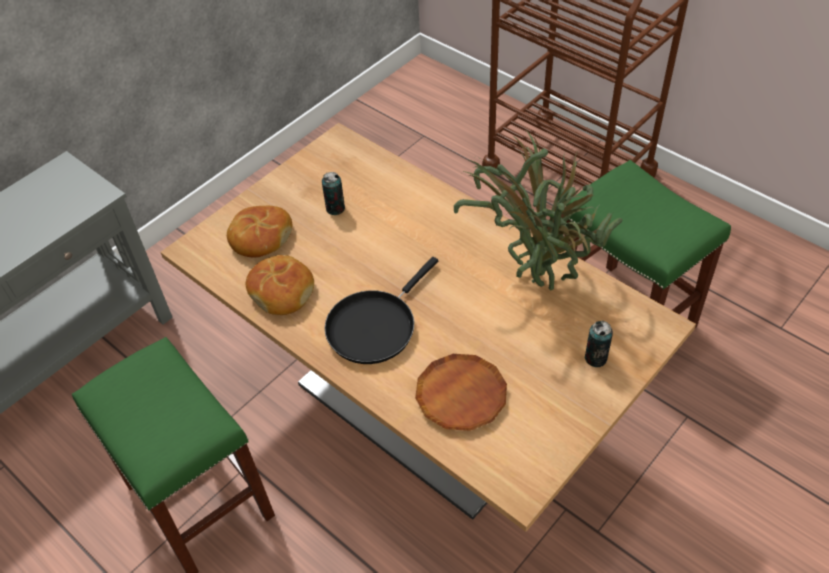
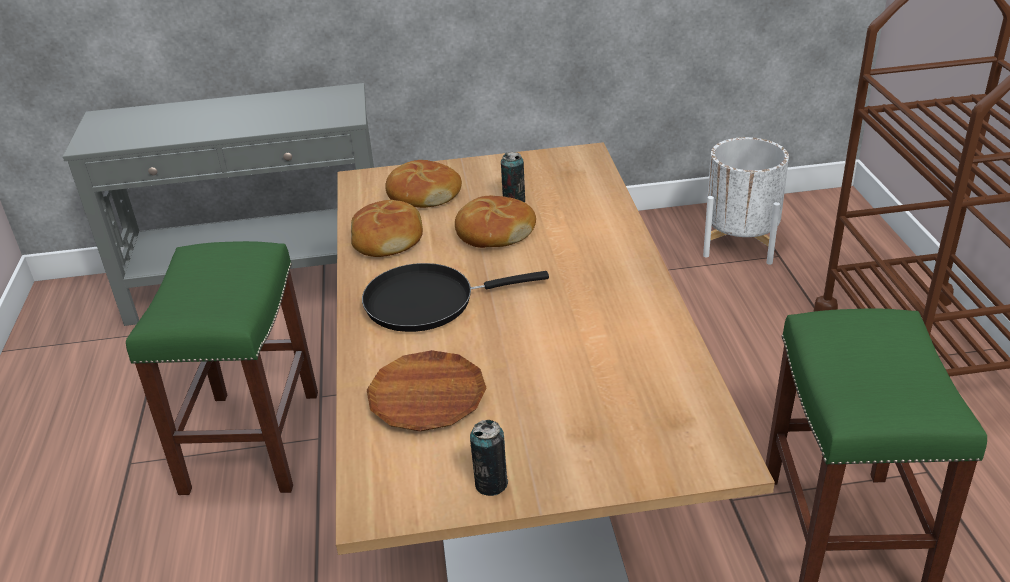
camera: 40 degrees right, 15 degrees down
potted plant [454,129,622,291] -> none
can [585,321,613,367] -> can moved to [470,420,508,496]
none -> bread [455,195,536,248]
none -> white planter [703,137,789,265]

